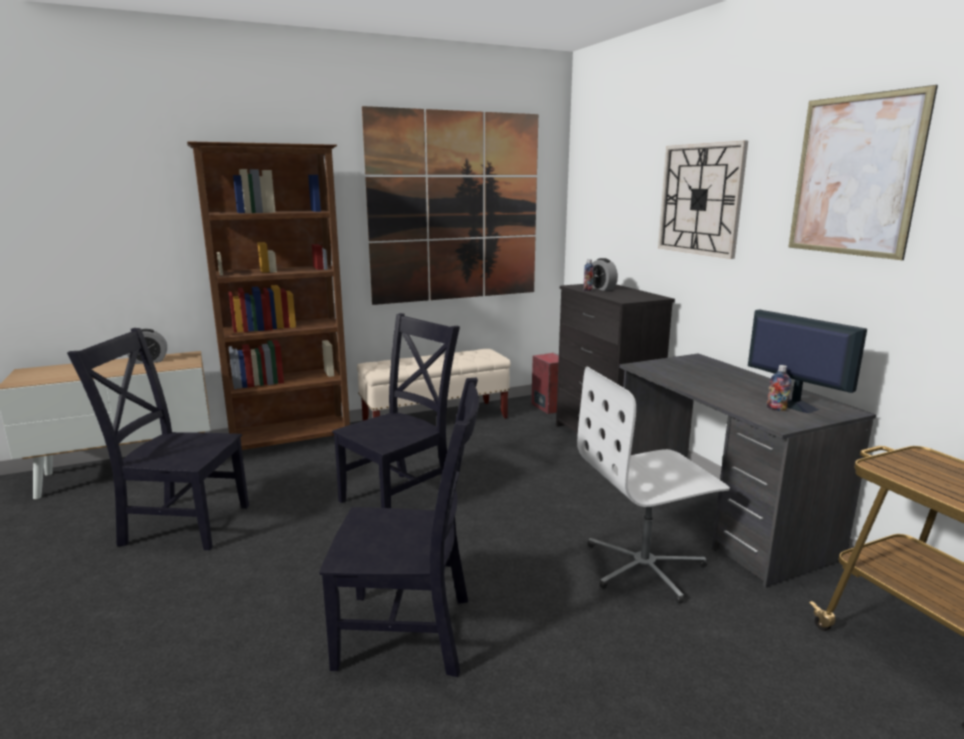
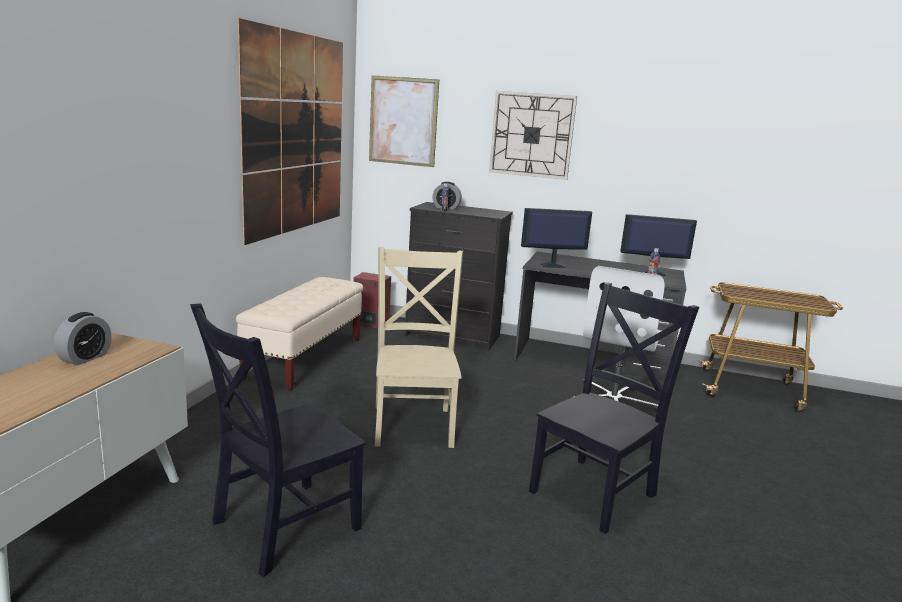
camera: 50 degrees left, 0 degrees up
brown bookcase [187,141,350,450] -> none
black chair [332,313,460,508] -> beige chair [375,247,463,448]
picture [788,85,938,260] -> picture moved to [369,75,439,167]
none -> monitor [521,208,592,268]

